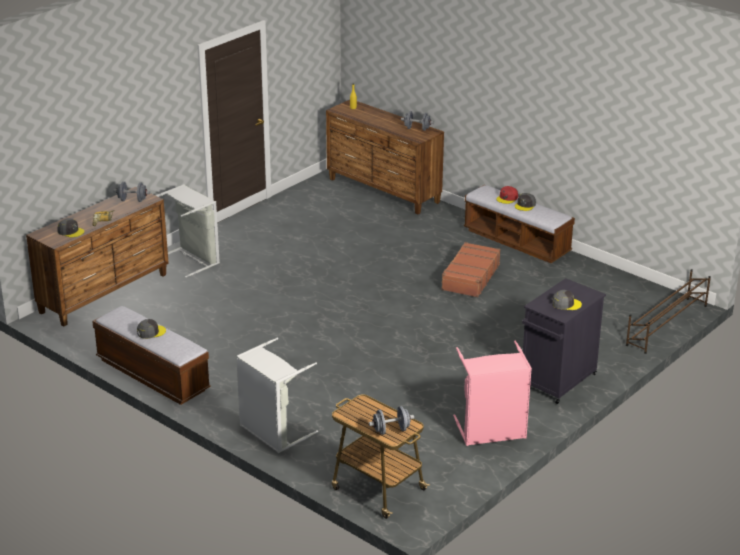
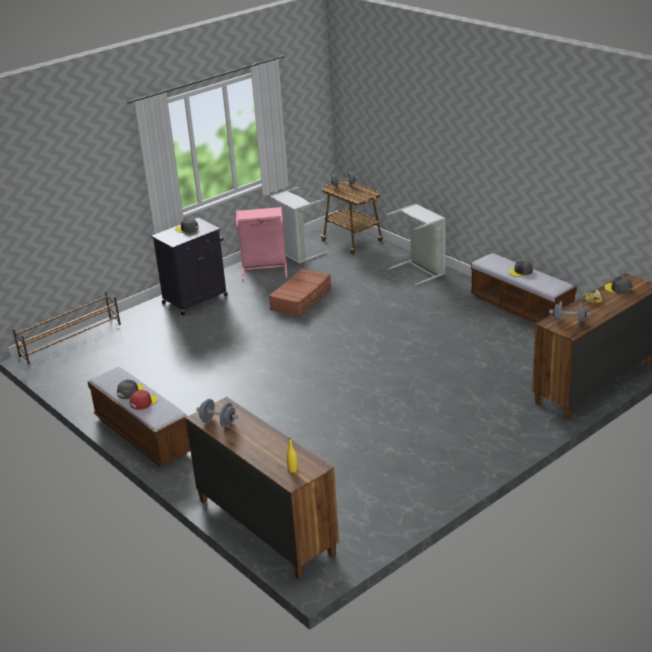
camera: 170 degrees left, 0 degrees up
grey laundry basket [156,184,220,278] -> grey laundry basket moved to [270,186,328,264]
brown suitcase [441,242,501,297] -> brown suitcase moved to [269,268,332,317]

